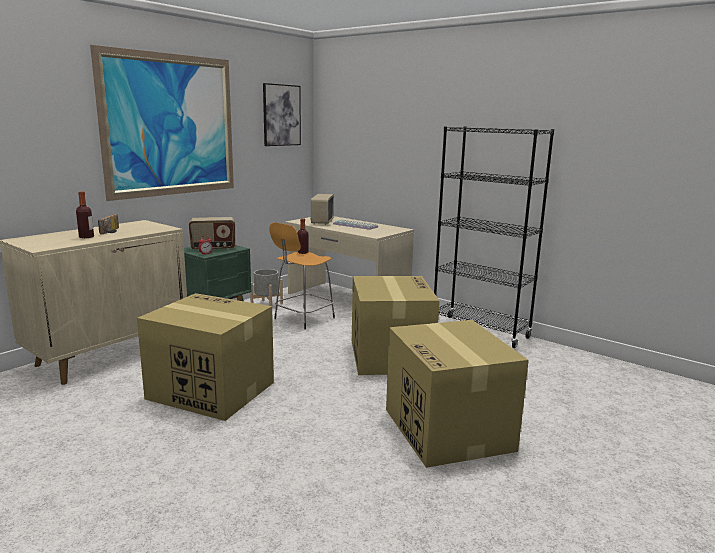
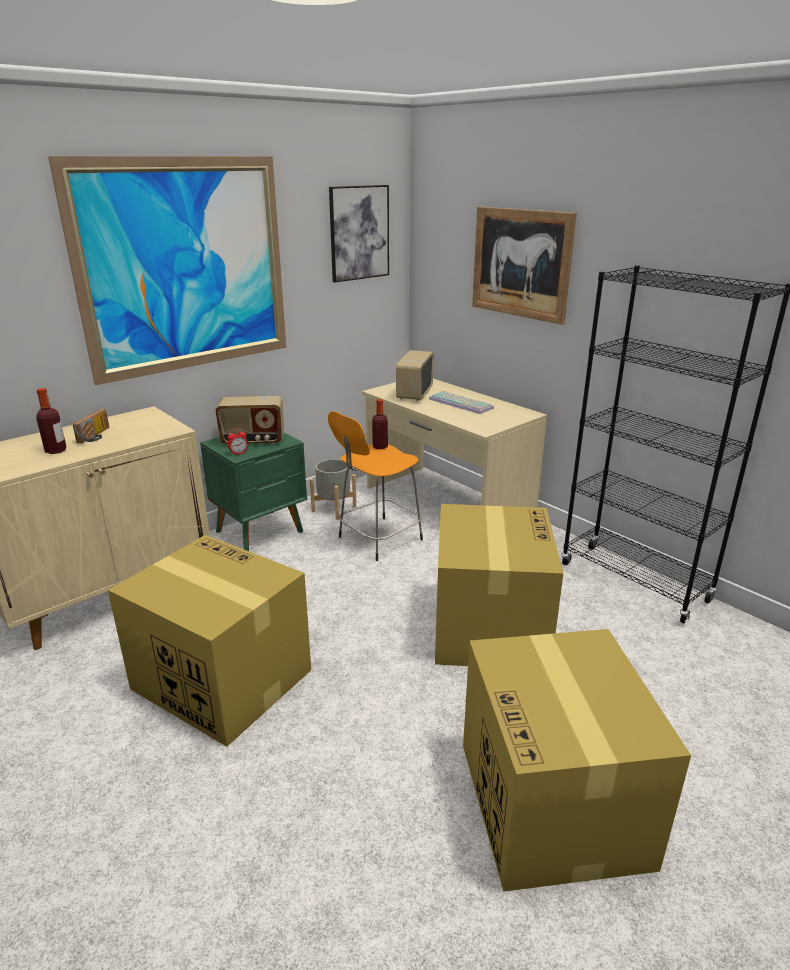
camera: 10 degrees right, 10 degrees up
none -> picture [472,207,577,325]

